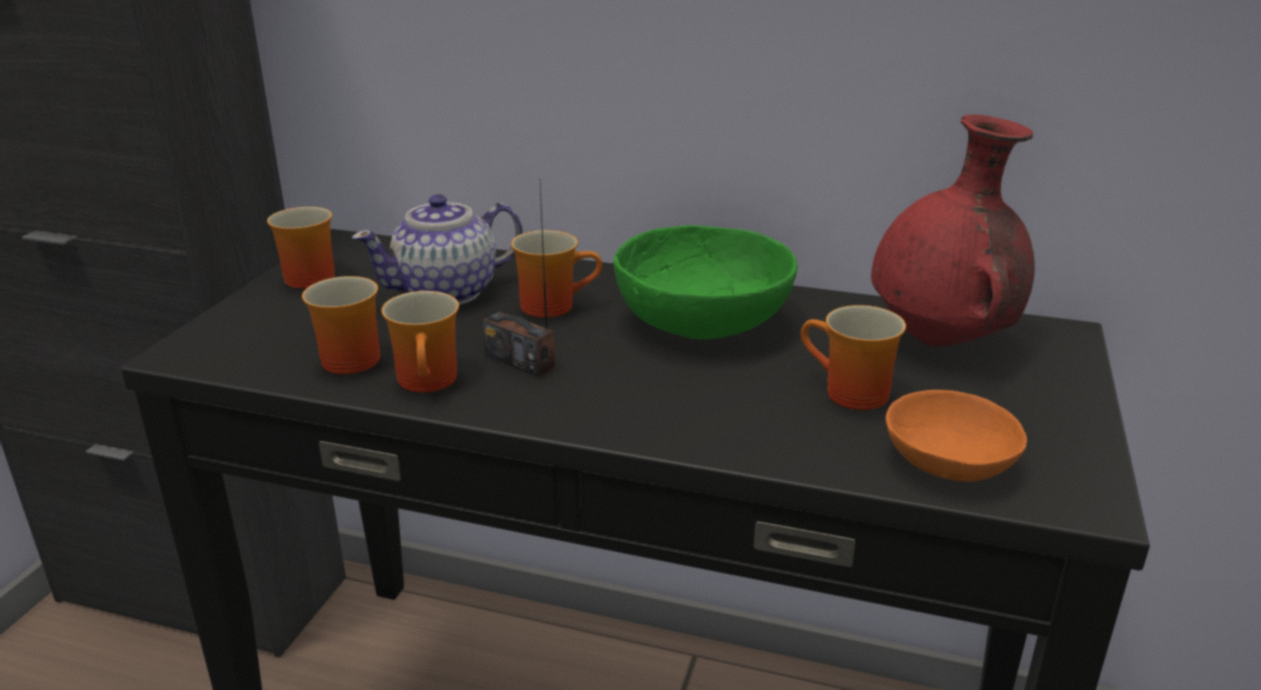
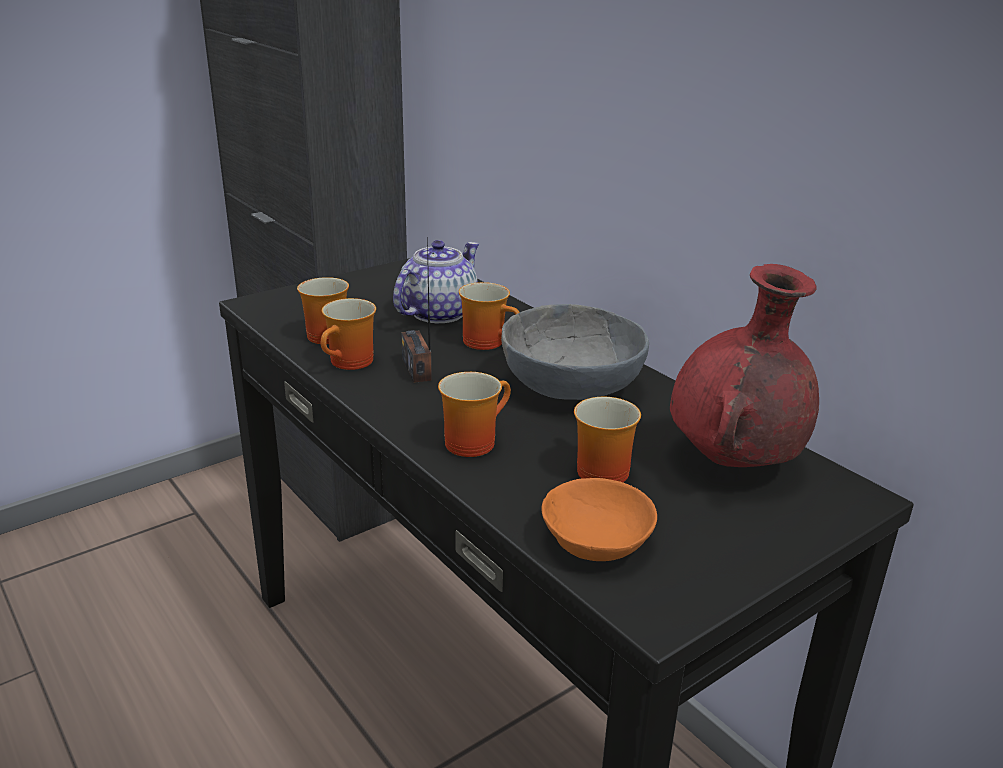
camera: 35 degrees right, 0 degrees up
mug [267,207,335,289] -> mug moved to [438,372,511,457]
teapot [352,194,523,305] -> teapot turned 120 degrees clockwise [393,240,479,323]
green bowl [613,225,797,339] -> grey bowl [501,304,649,400]

